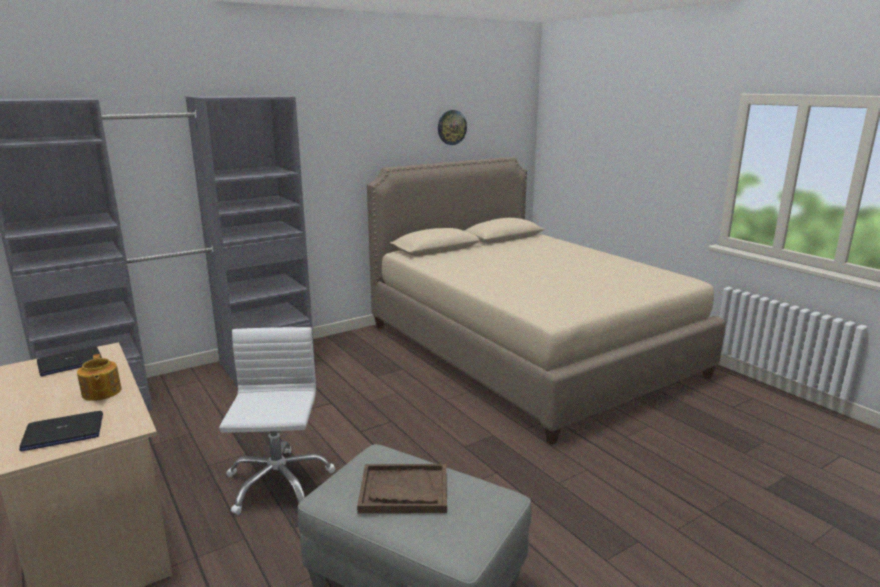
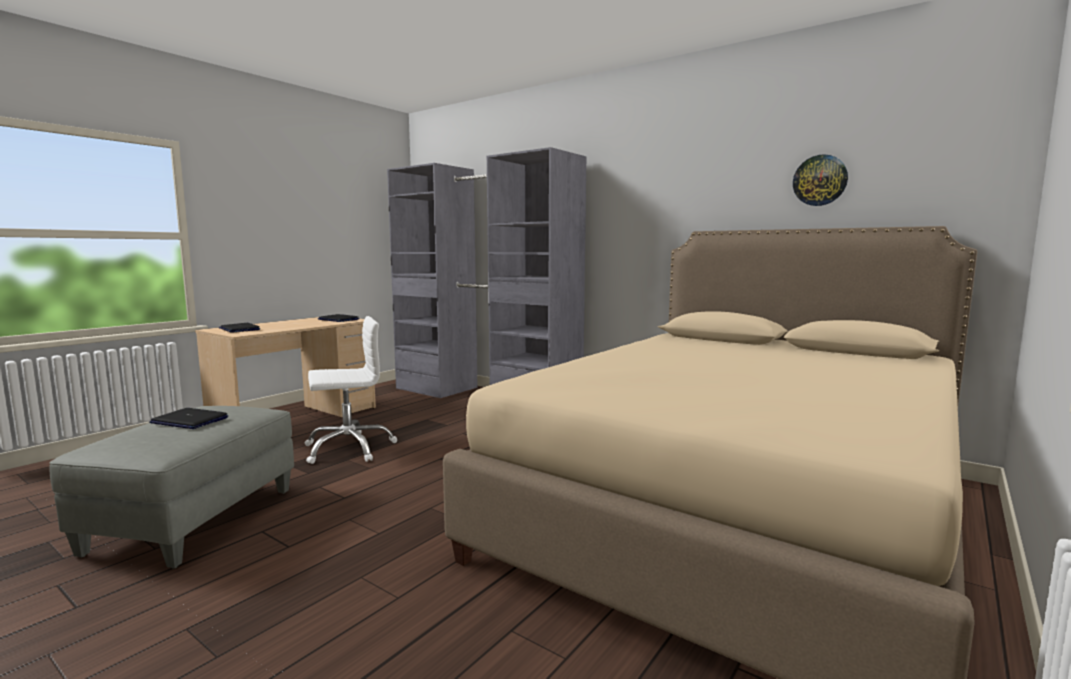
camera: 70 degrees right, 10 degrees down
teapot [77,354,122,401] -> none
brown tray [357,464,447,514] -> laptop [149,408,228,429]

